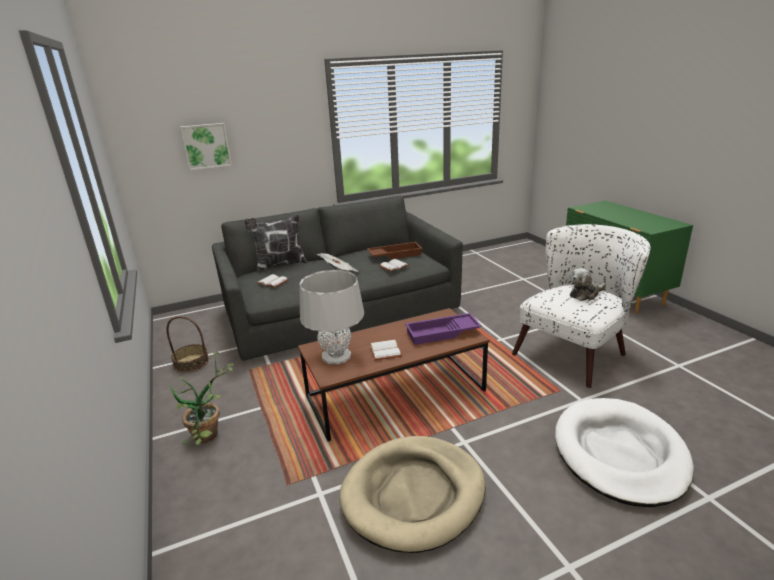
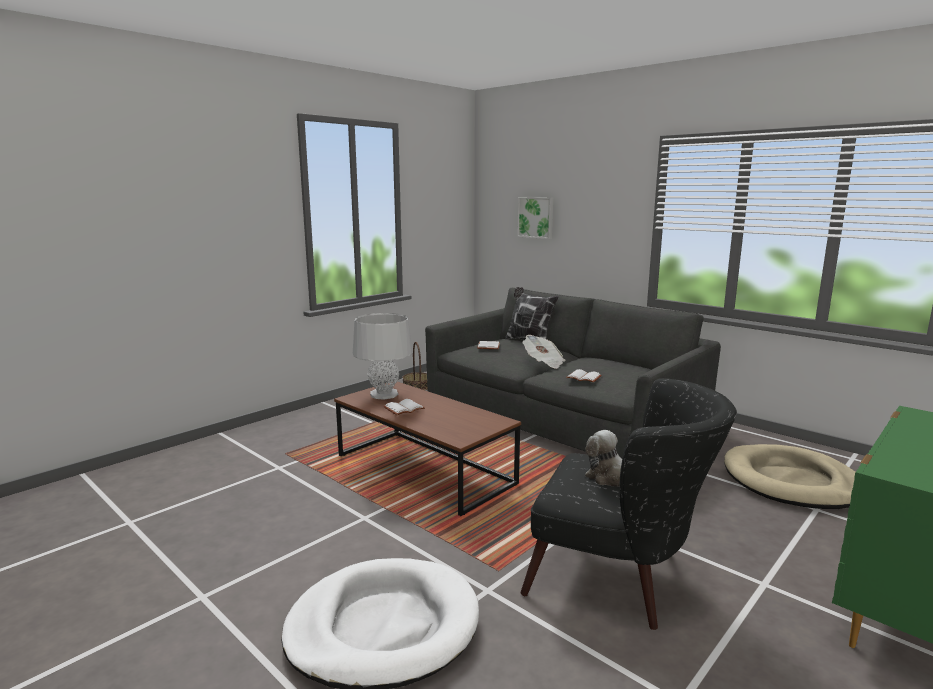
camera: 65 degrees right, 10 degrees down
potted plant [170,352,234,445] -> none
beige dog bed [339,436,486,553] -> beige dog bed moved to [724,444,855,509]
brown tray [367,242,423,259] -> none
purple tray [405,313,482,345] -> none
white armchair [512,224,651,388] -> black armchair [520,378,737,630]

